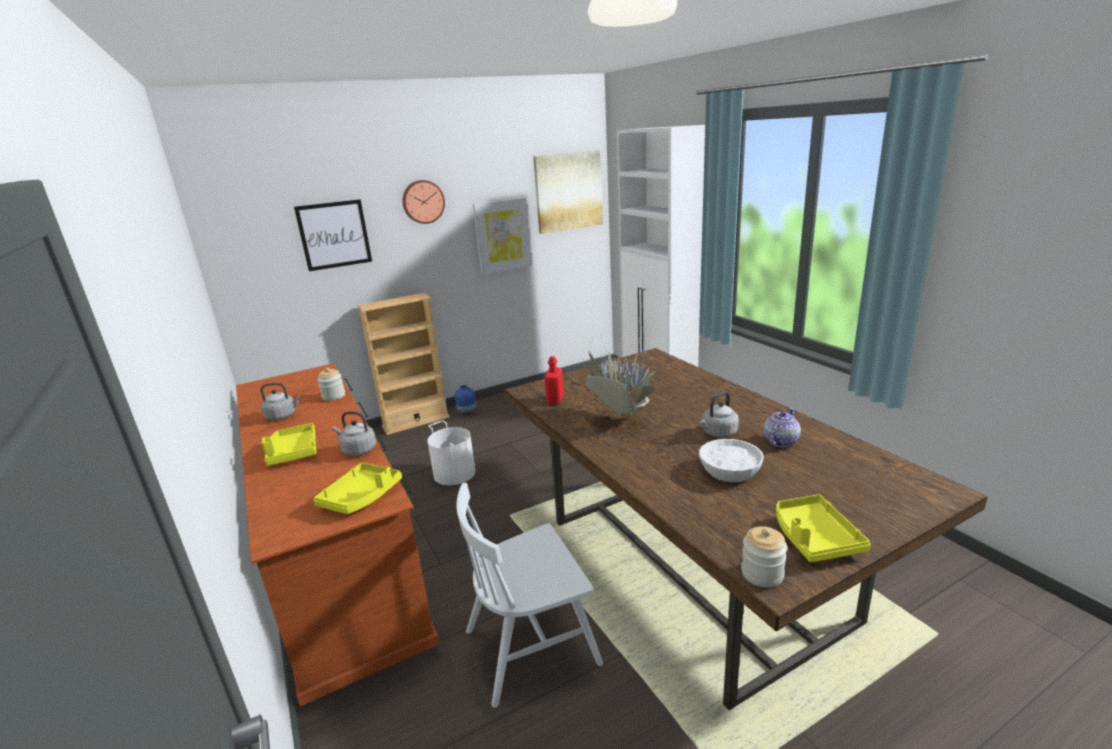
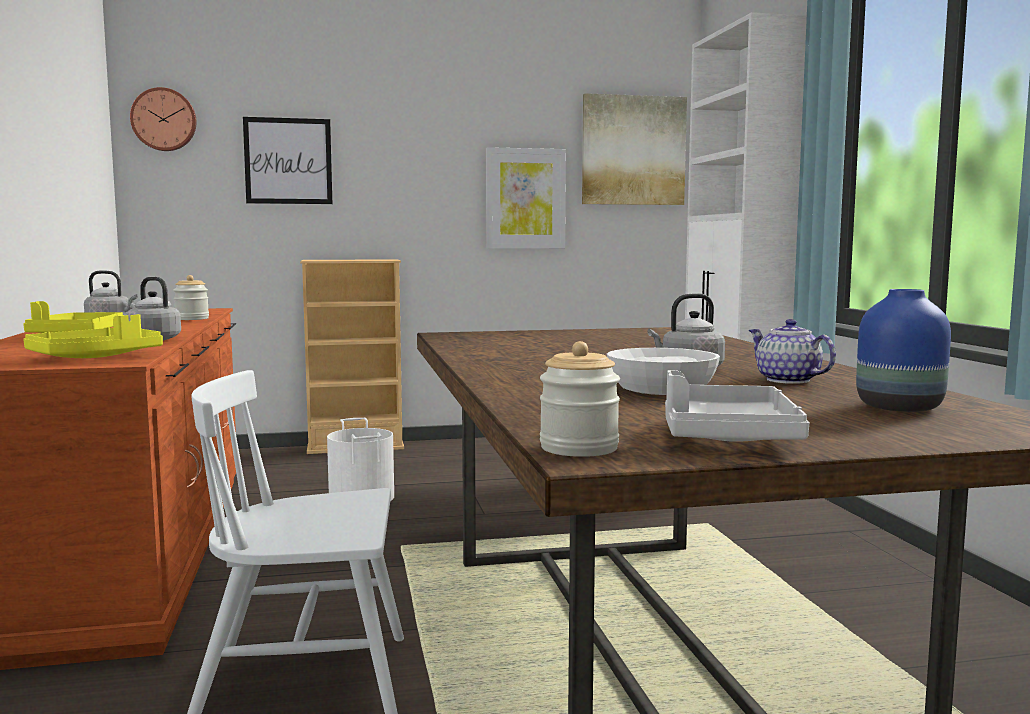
camera: 15 degrees right, 15 degrees down
wall clock [402,180,445,224] -> wall clock moved to [130,87,197,151]
blue vase [455,385,477,415] -> blue vase moved to [856,289,951,412]
red bottle [544,356,564,404] -> none
potted plant [583,331,662,419] -> none
teapot [763,408,801,447] -> teapot turned 90 degrees counterclockwise [749,319,836,384]
yellow tray [776,494,871,562] -> grey tray [665,370,810,442]

